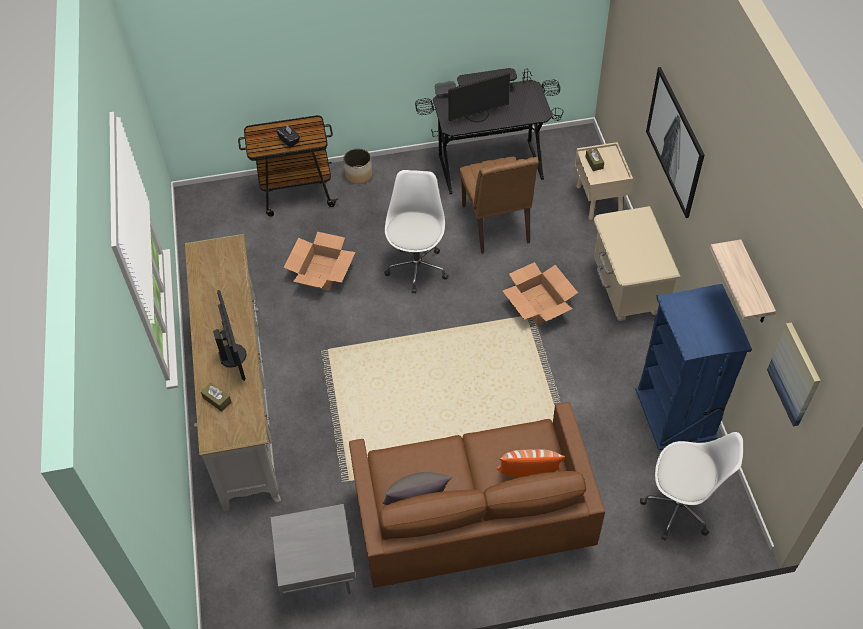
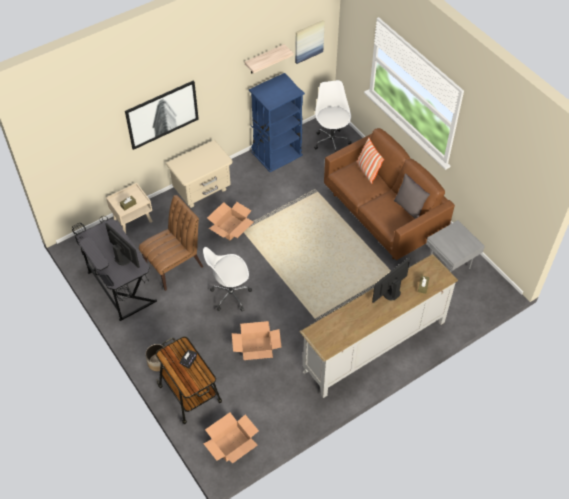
camera: 115 degrees left, 0 degrees up
none -> cardboard box [204,413,259,464]

